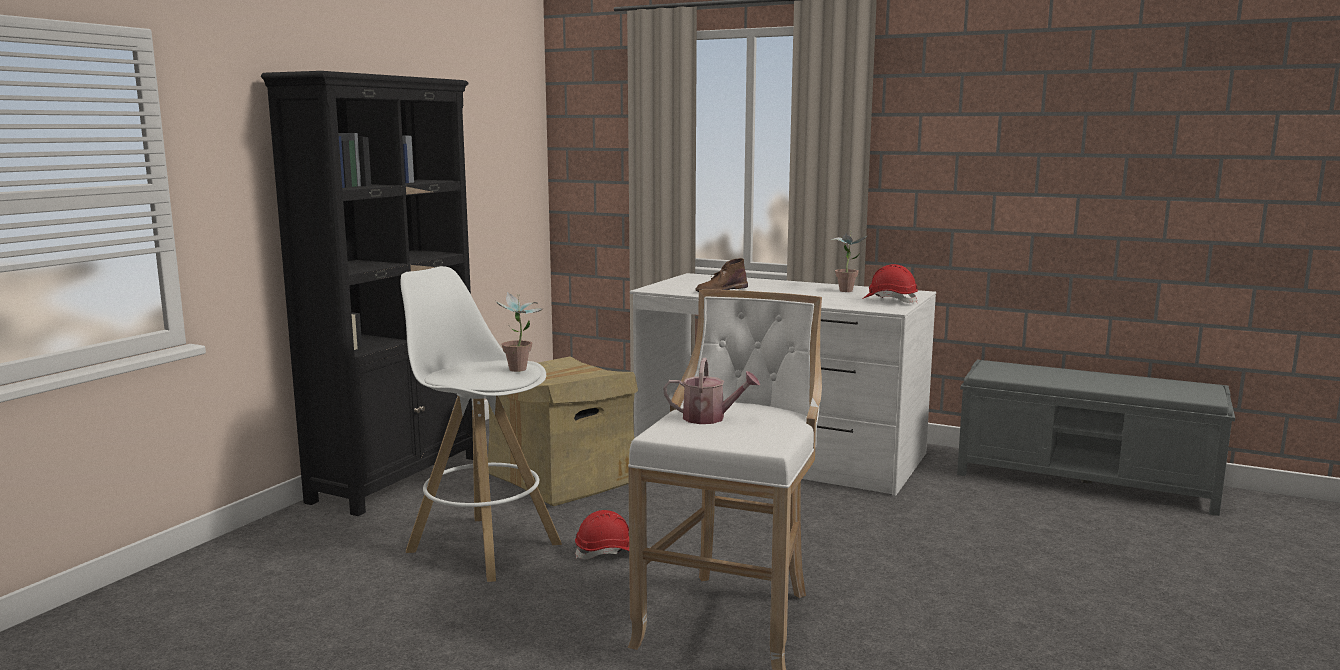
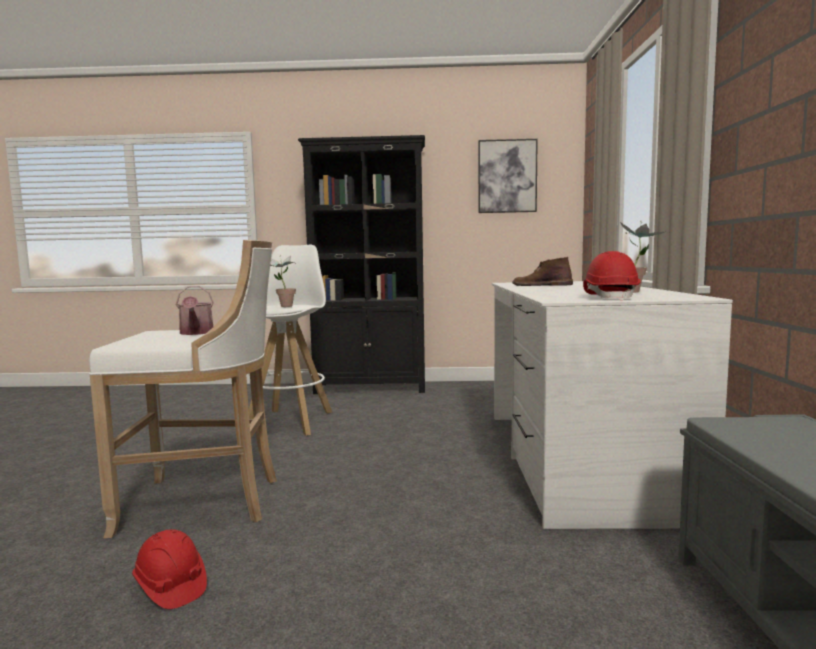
camera: 65 degrees right, 5 degrees down
cardboard box [488,357,638,506] -> none
red hard hat [575,510,629,559] -> red hard hat moved to [132,529,207,609]
none -> picture [478,139,538,213]

